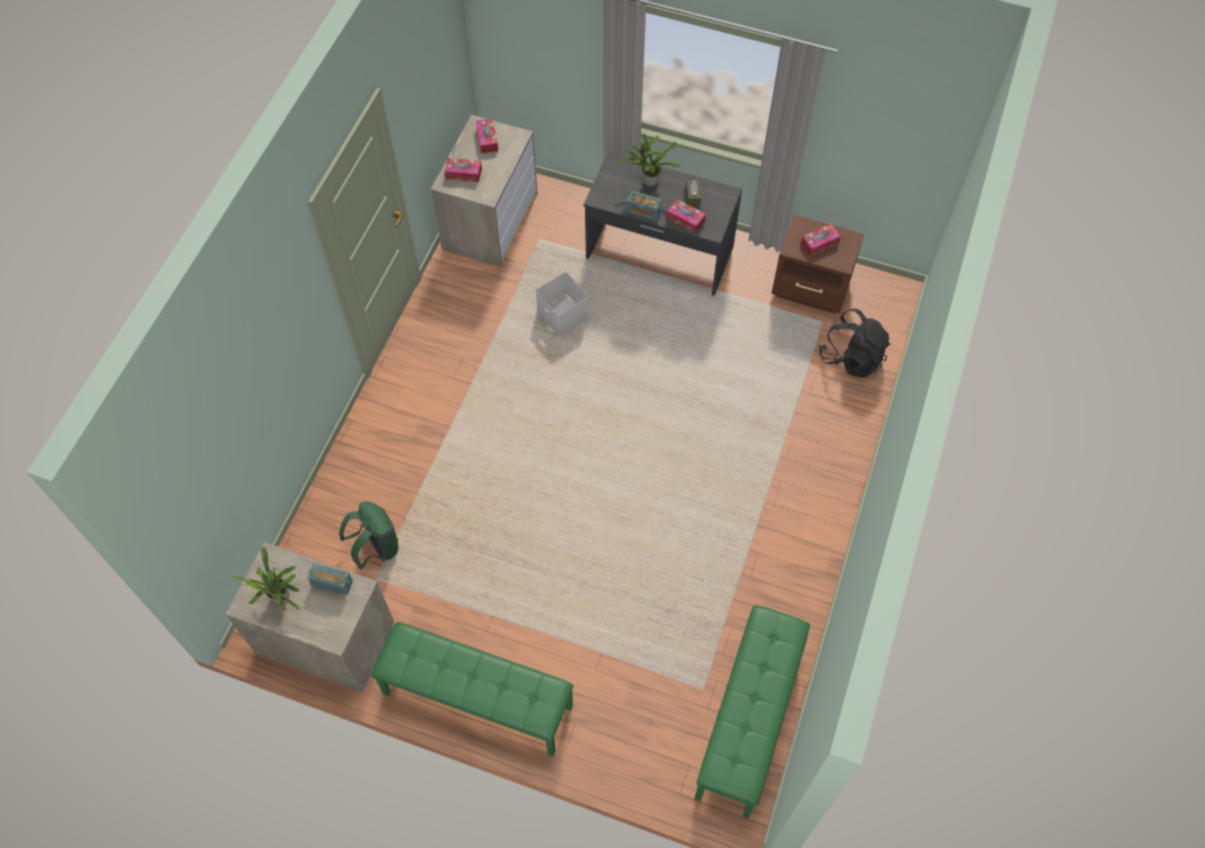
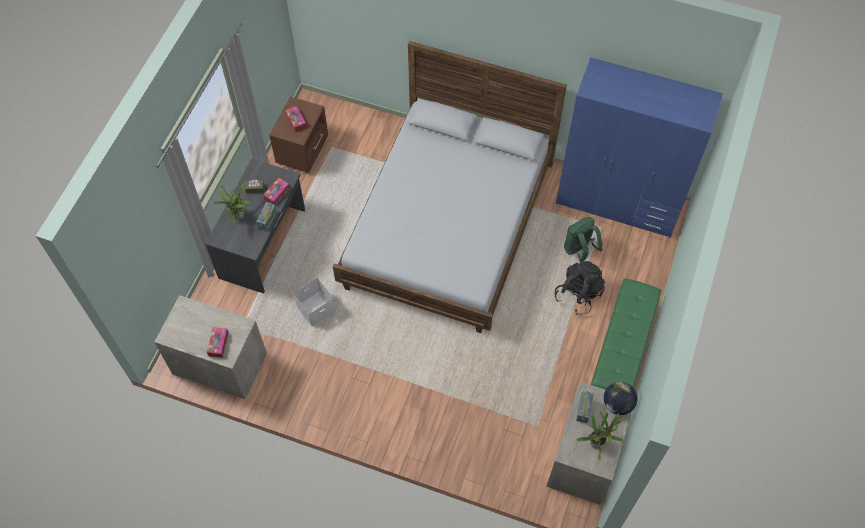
camera: 90 degrees left, 0 degrees up
green backpack [339,501,398,570] -> green backpack moved to [564,217,603,263]
tissue box [476,118,498,153] -> none
green bench [694,605,810,818] -> blue wardrobe [556,57,723,238]
black backpack [819,309,891,378] -> black backpack moved to [555,261,605,315]
none -> bed [333,41,567,333]
none -> globe [604,381,638,415]

